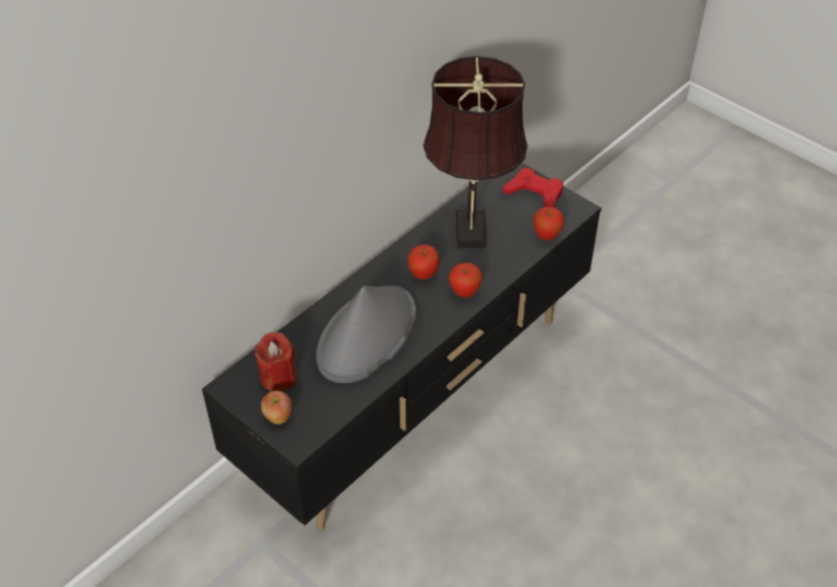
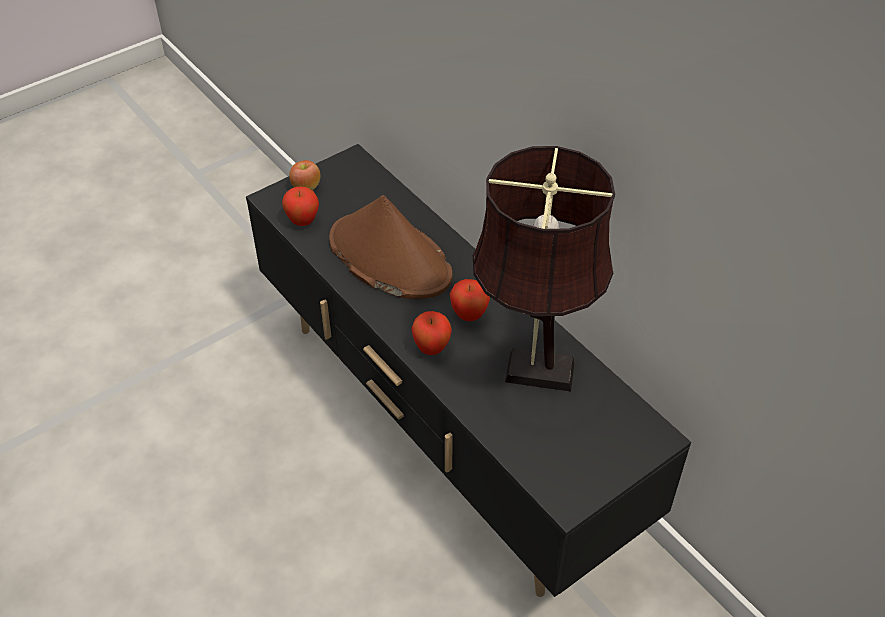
camera: 100 degrees right, 0 degrees up
red candle [255,332,297,391] -> none
grey hat [316,286,416,383] -> brown hat [329,195,453,299]
red game controller [503,168,563,207] -> none
apple [533,206,564,240] -> apple moved to [282,187,319,226]

